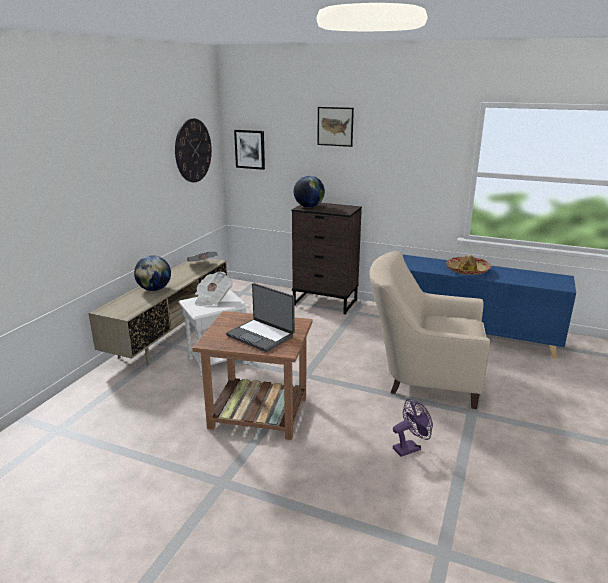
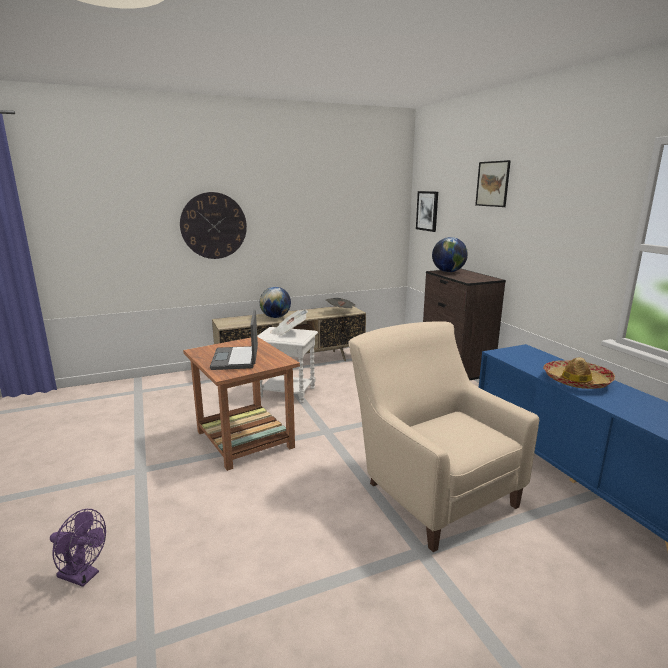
camera: 45 degrees right, 5 degrees down
wall clock [175,118,212,182] -> wall clock moved to [180,192,247,259]
purple fan [393,399,433,457] -> purple fan moved to [50,509,106,587]

